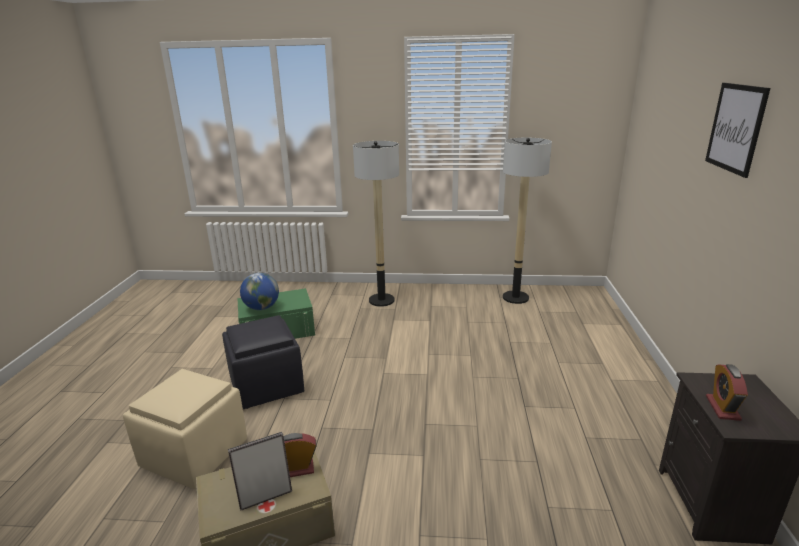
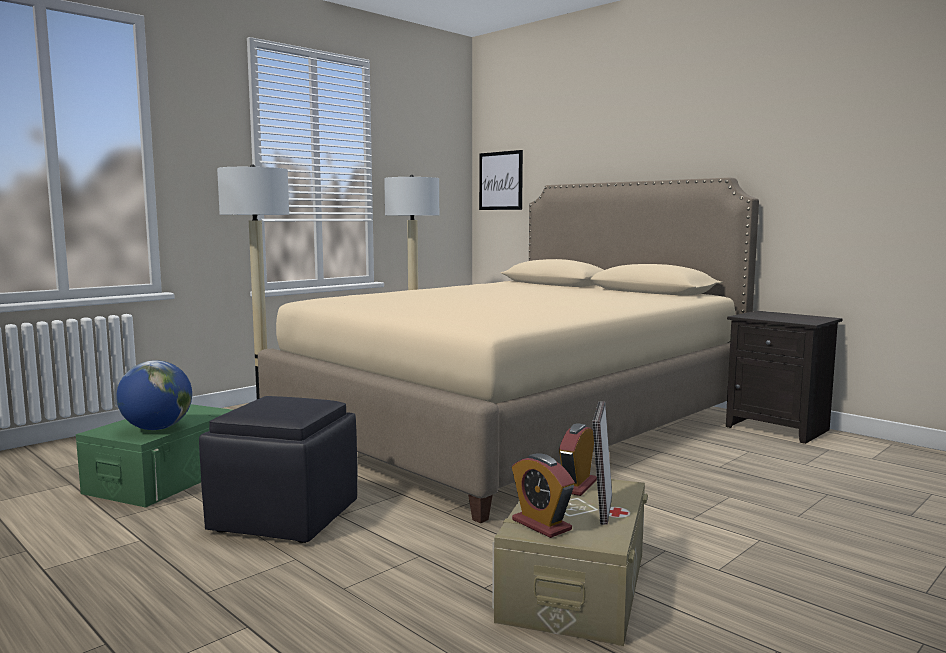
camera: 50 degrees left, 15 degrees down
beige ottoman [123,369,247,489] -> none
picture [705,83,770,178] -> picture moved to [479,150,523,210]
alarm clock [706,364,748,421] -> alarm clock moved to [512,453,575,538]
none -> beige bed [258,178,759,523]

